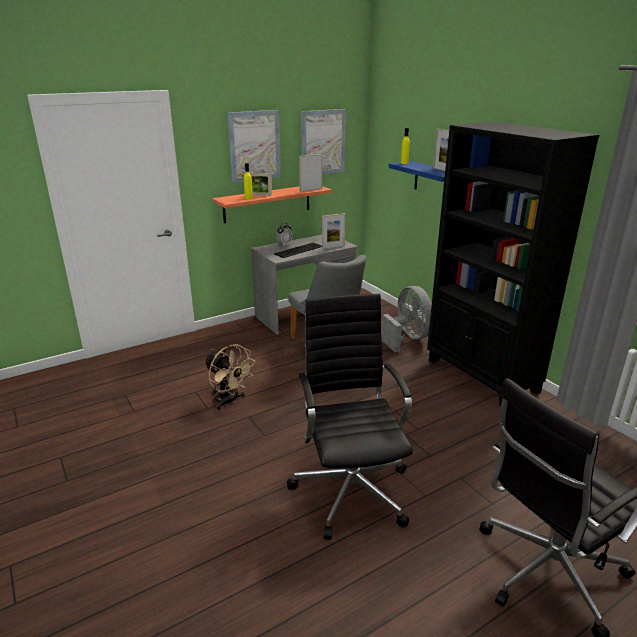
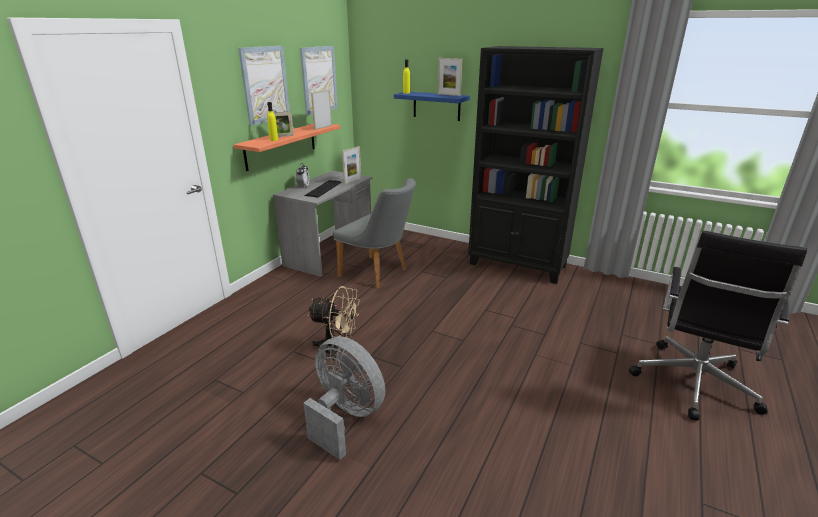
camera: 30 degrees left, 0 degrees up
black office chair [287,294,413,540] -> none
grey fan [382,286,432,352] -> grey fan moved to [303,336,385,460]

